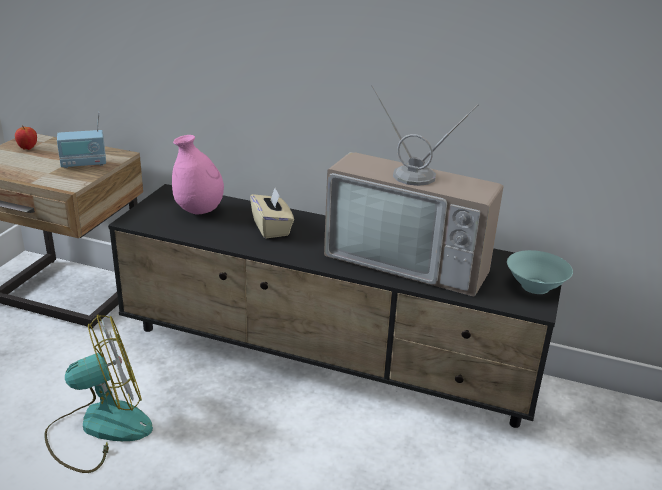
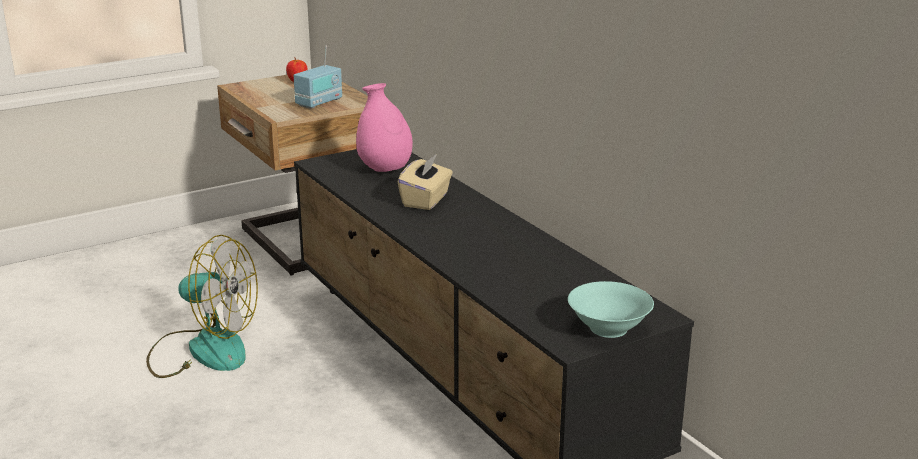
camera: 40 degrees right, 5 degrees down
radio [57,112,106,168] -> radio turned 75 degrees counterclockwise [293,45,342,109]
television [324,85,504,296] -> none

